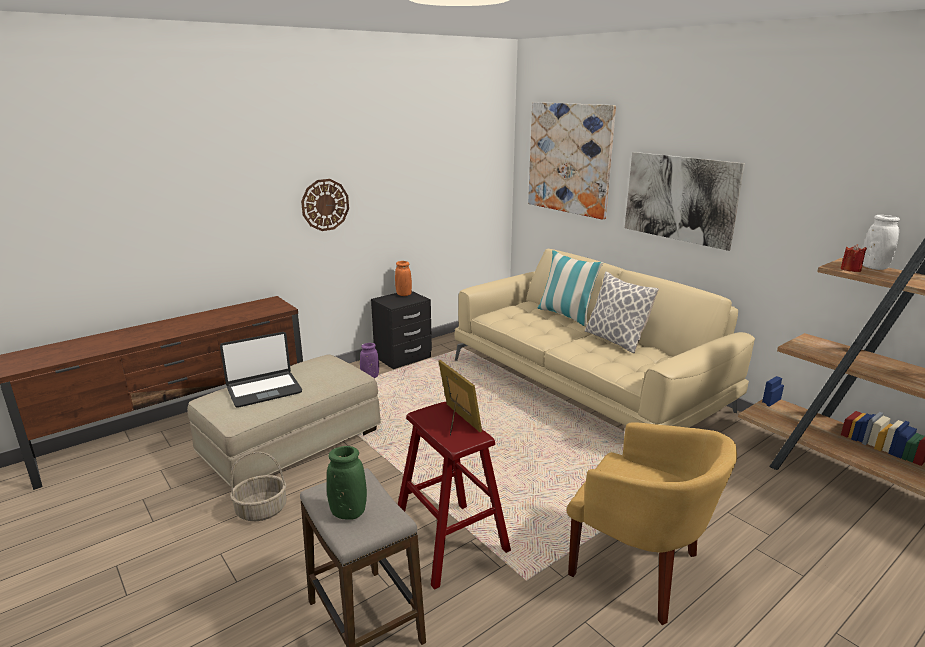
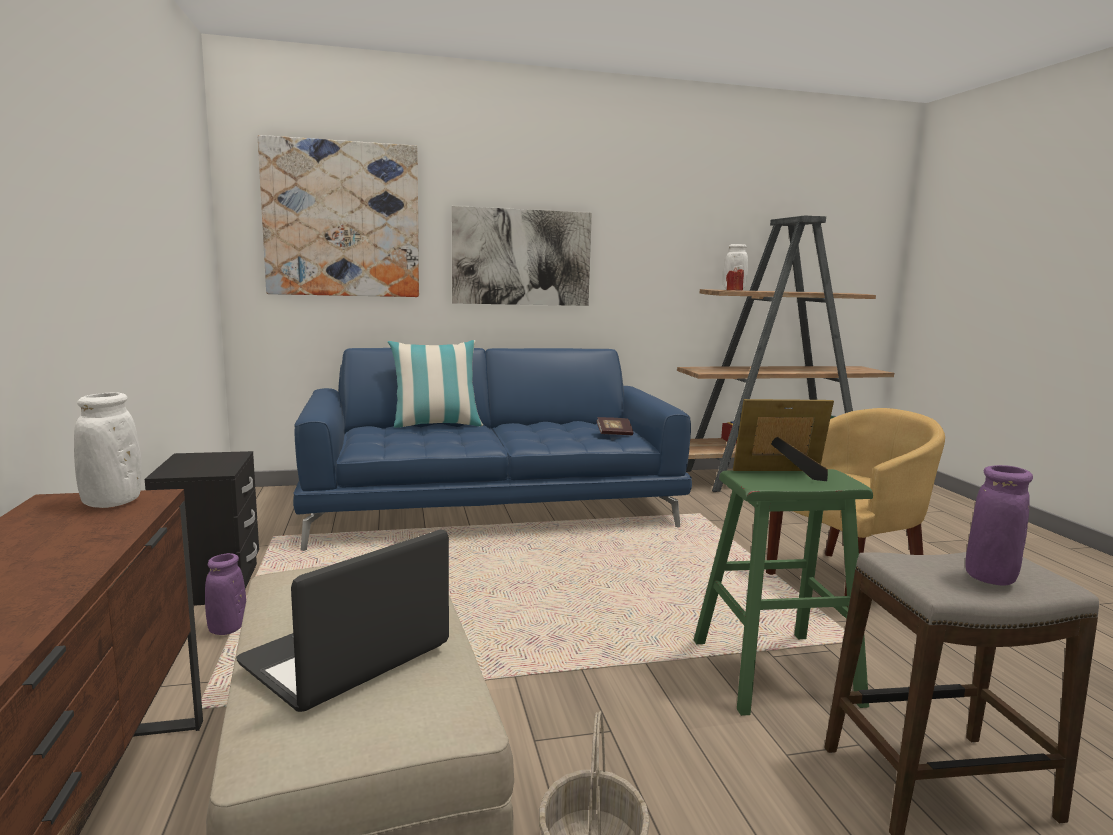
camera: 65 degrees left, 10 degrees down
laptop [220,332,302,408] -> laptop turned 135 degrees counterclockwise [236,530,449,712]
wall clock [301,179,349,231] -> none
green vase [327,446,367,520] -> purple vase [966,465,1033,585]
orange vase [395,261,412,296] -> none
red stool [398,402,511,590] -> green stool [694,469,873,716]
beige sofa [455,249,755,428] -> blue sofa [293,348,692,551]
pillow [585,271,659,353] -> none
none -> white vase [74,392,142,508]
none -> book [597,417,633,435]

